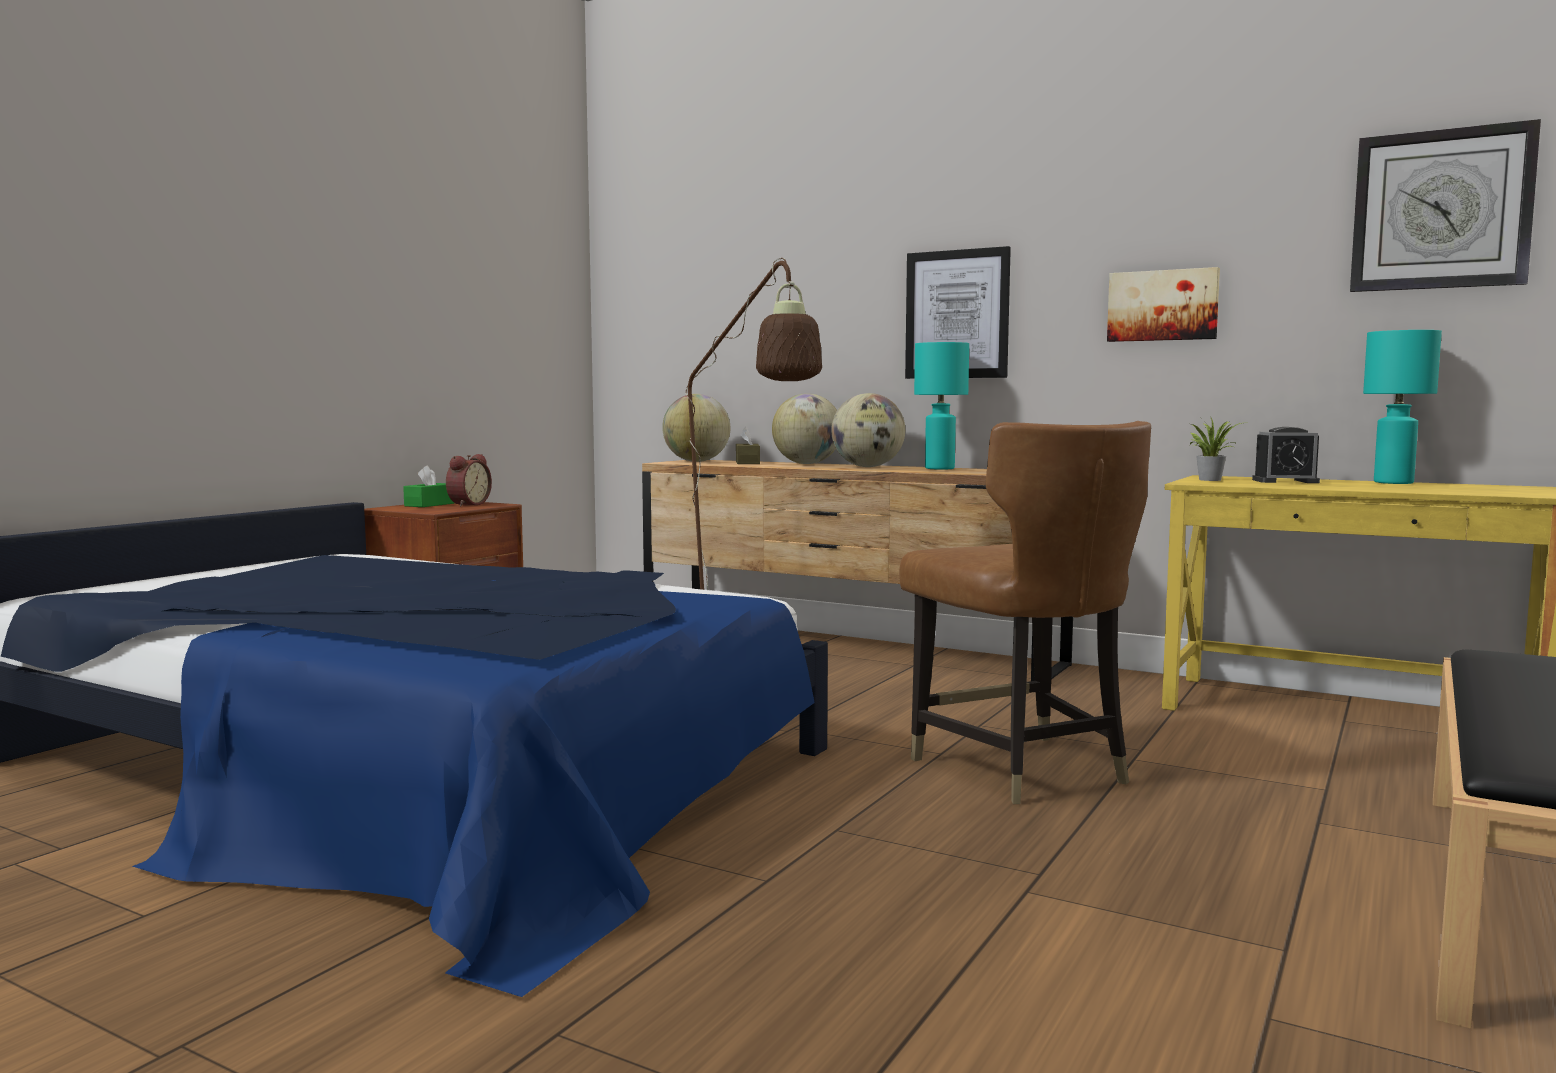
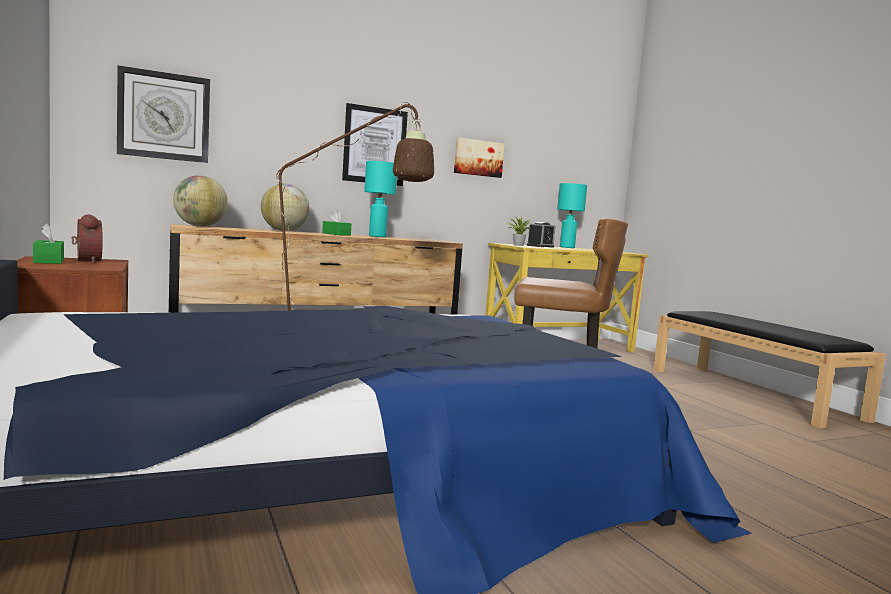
camera: 55 degrees left, 0 degrees up
brown tissue box [736,427,760,464] -> none
globe [831,393,905,467] -> green tissue box [322,210,351,236]
wall clock [1350,119,1541,292] -> wall clock moved to [117,65,210,163]

